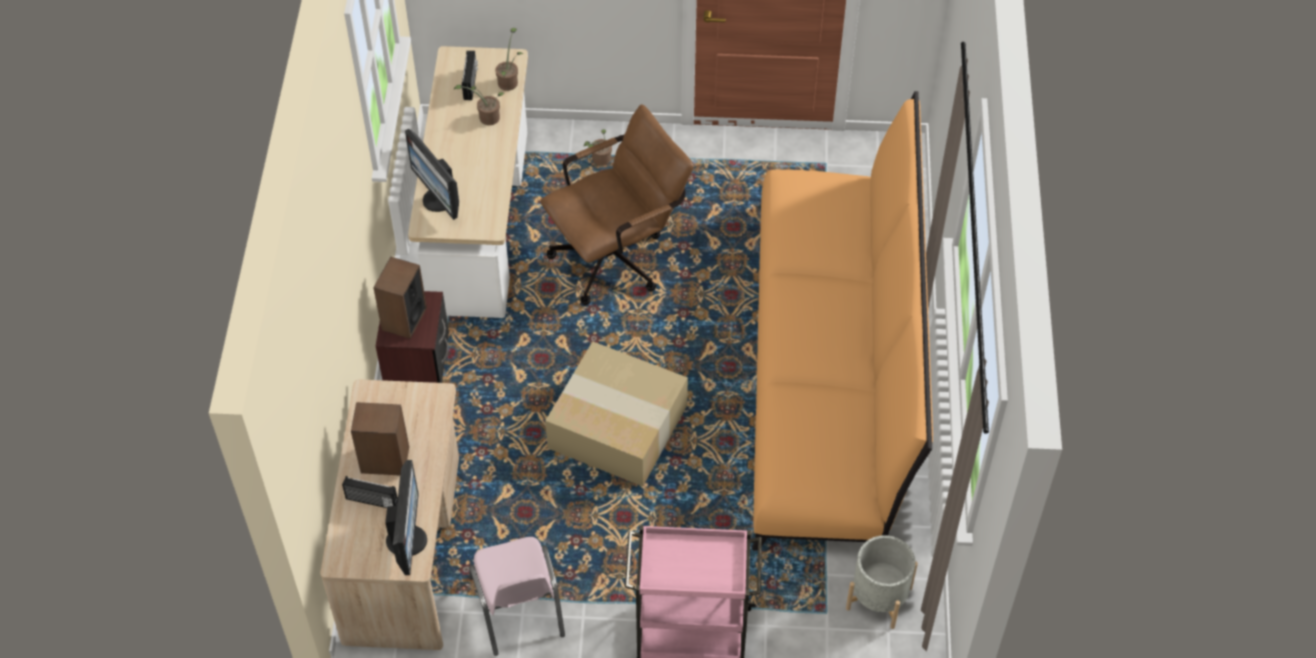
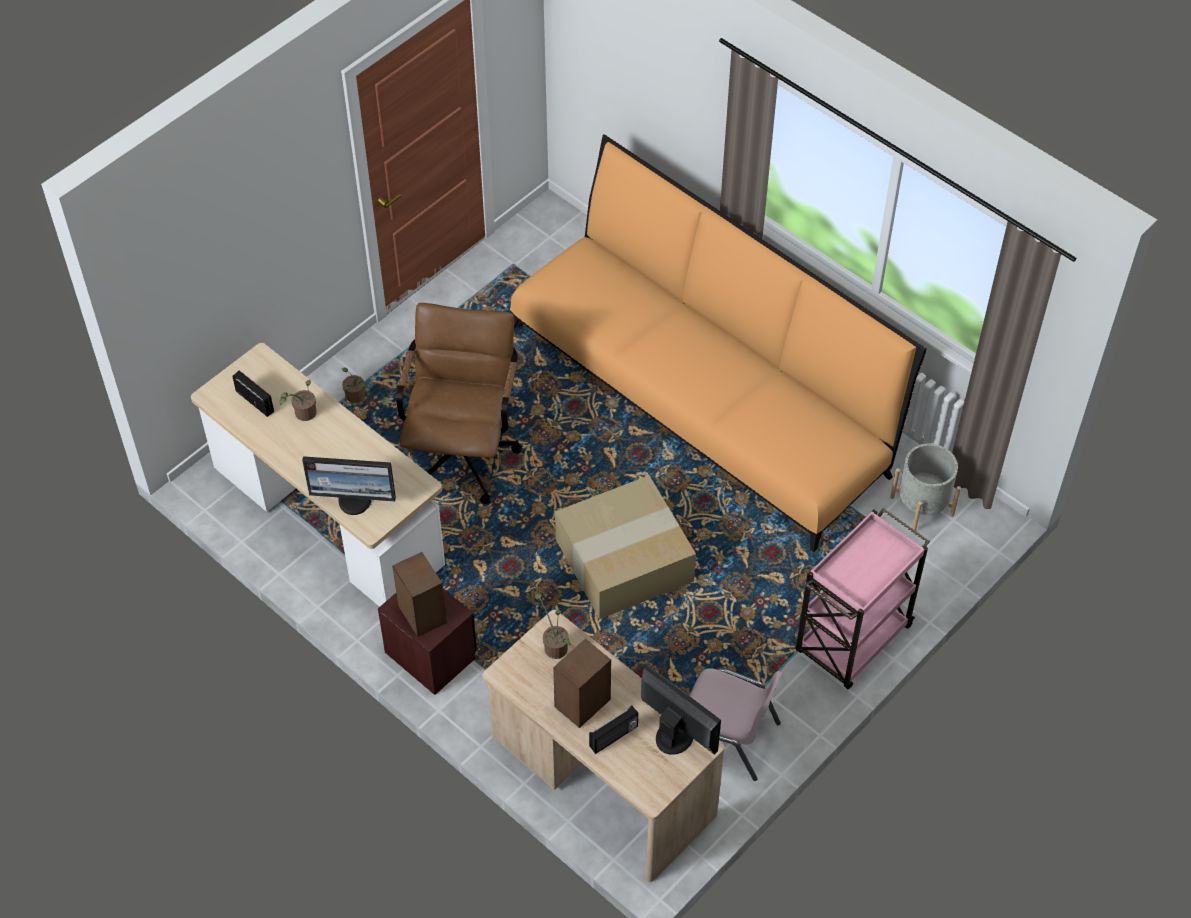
camera: 50 degrees left, 0 degrees up
potted plant [495,28,523,91] -> potted plant moved to [535,593,571,659]

